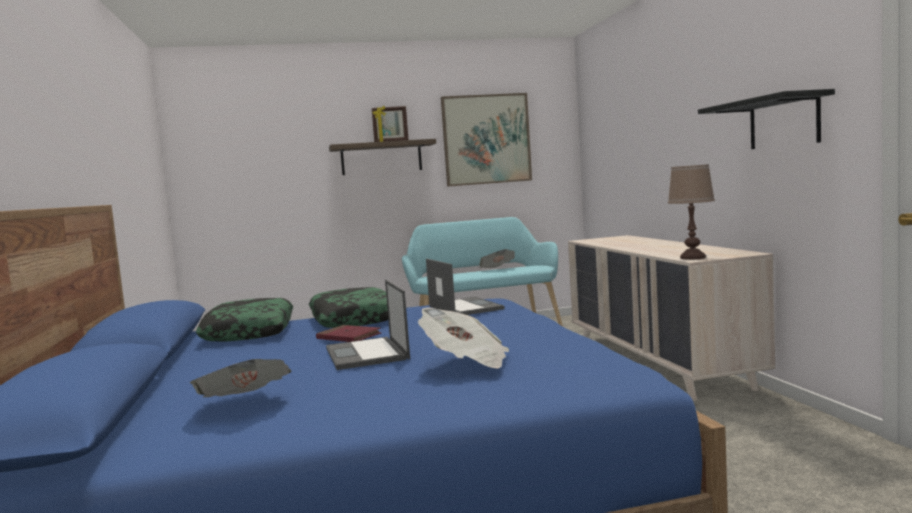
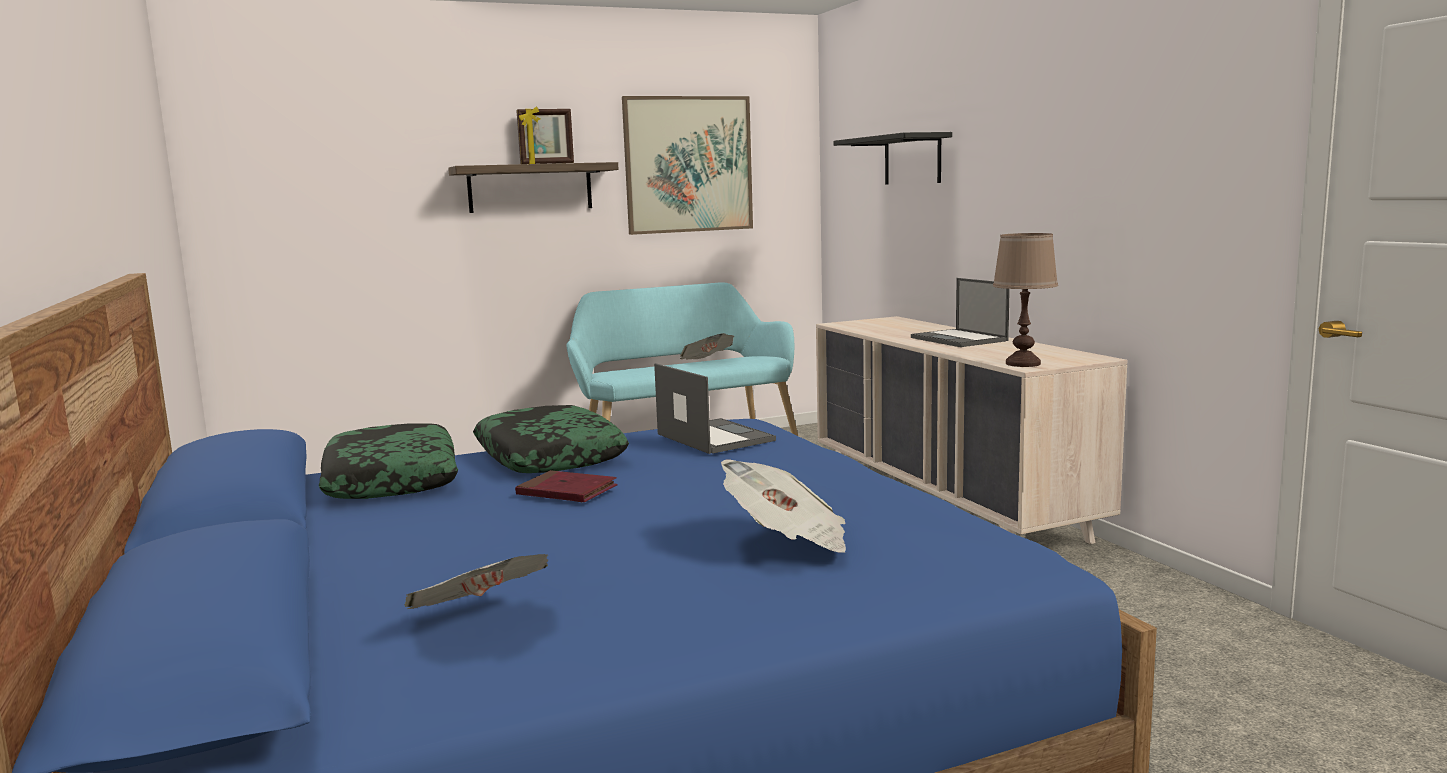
camera: 10 degrees left, 5 degrees up
laptop [326,280,410,370] -> laptop moved to [911,278,1010,347]
black shelf [698,89,835,149] -> black shelf moved to [833,132,952,185]

